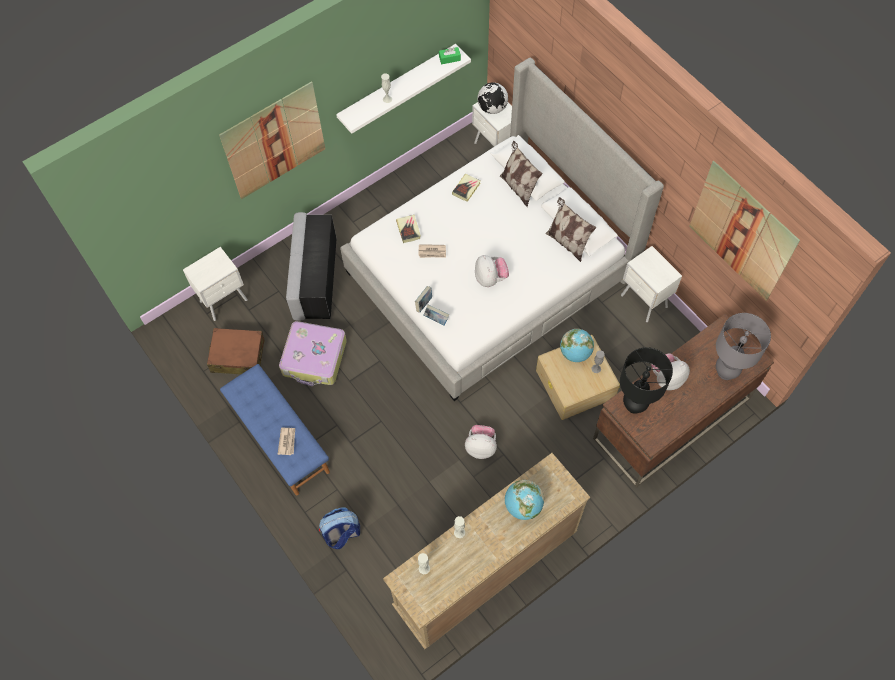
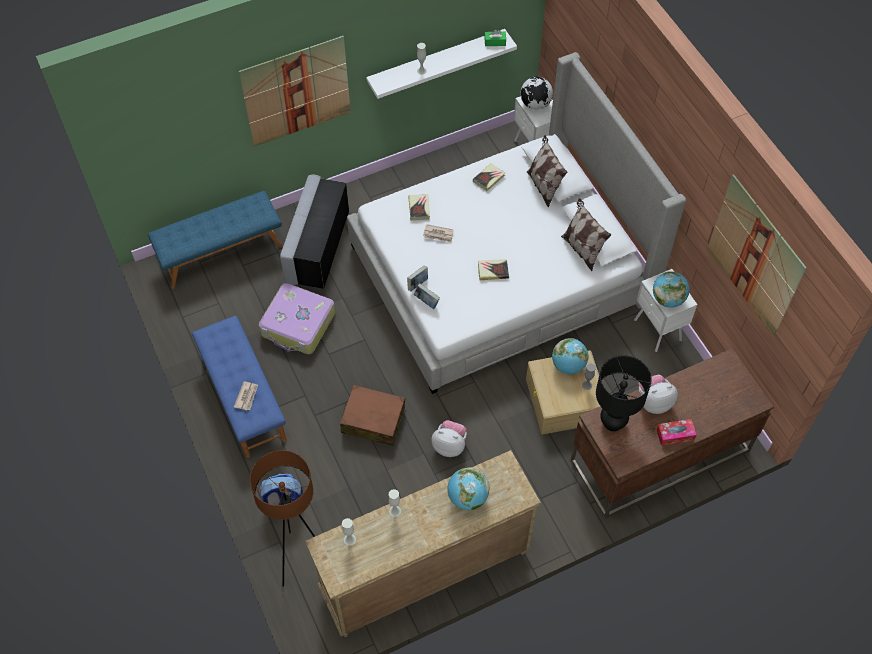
camera: 10 degrees right, 5 degrees down
white nightstand [183,247,248,321] -> blue bench [148,191,283,289]
brown suitcase [207,328,265,374] -> brown suitcase moved to [340,385,405,446]
plush toy [475,255,509,287] -> book [478,259,509,281]
grey table lamp [716,313,771,380] -> none
none -> brown floor lamp [250,450,315,586]
none -> globe [653,271,690,308]
none -> tissue box [656,419,696,445]

